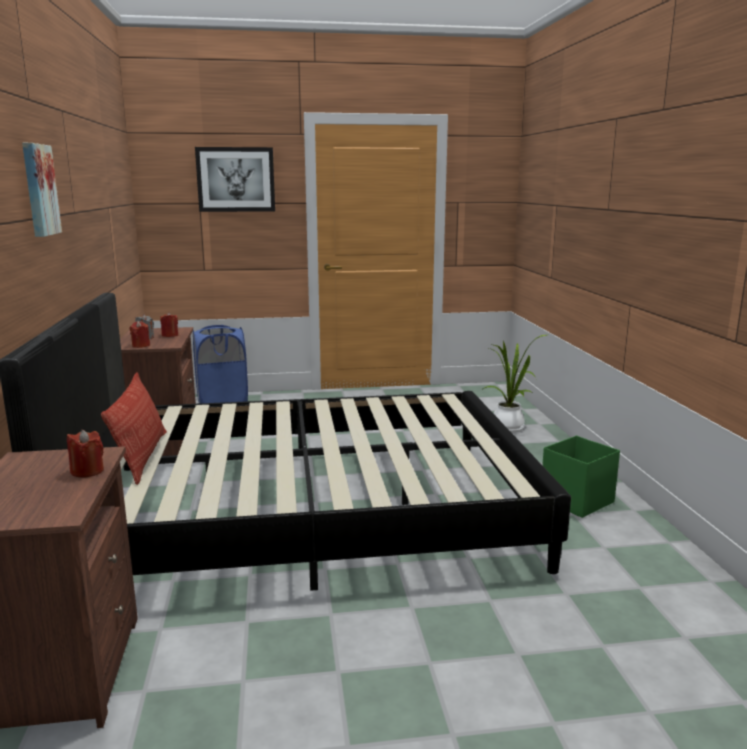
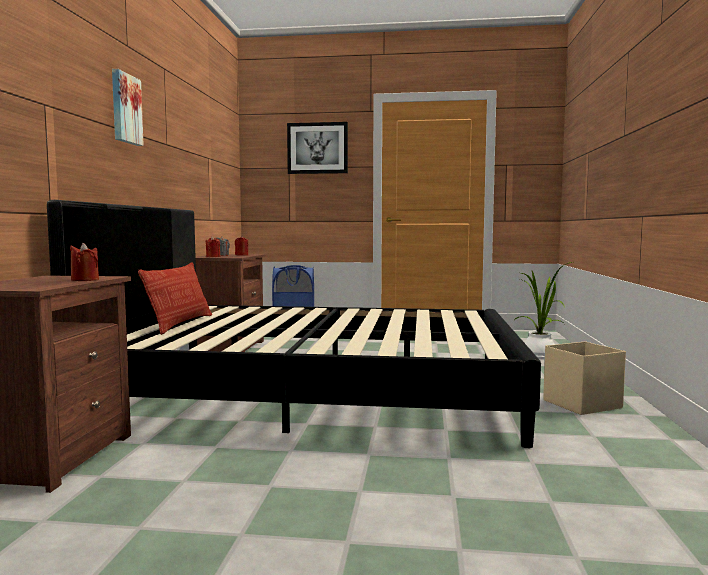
camera: 15 degrees right, 10 degrees down
green storage box [542,436,620,518] -> beige storage box [543,341,626,415]

